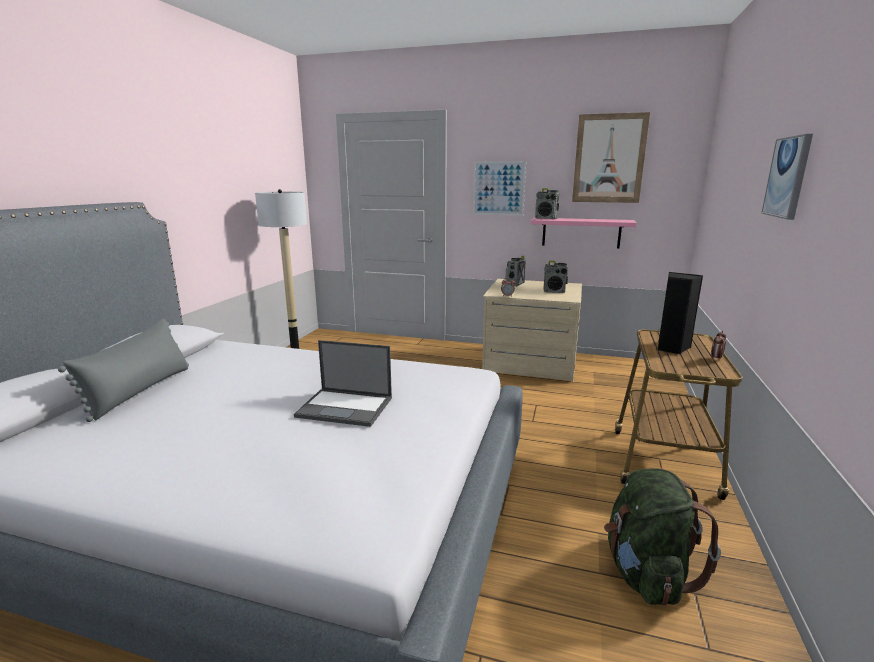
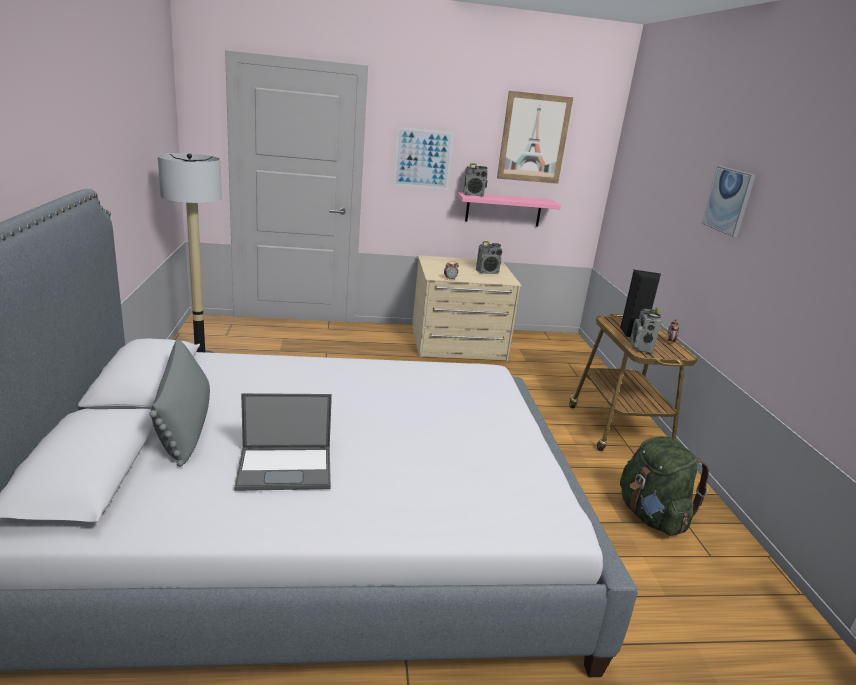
camera: 25 degrees left, 5 degrees up
laptop [294,340,392,427] -> laptop moved to [234,393,332,491]
radio [505,256,526,286] -> radio moved to [630,307,661,354]

